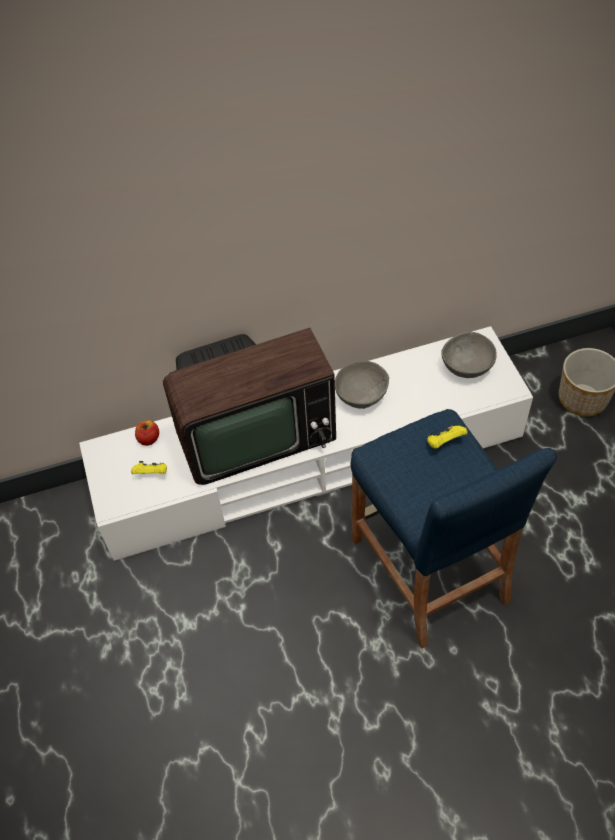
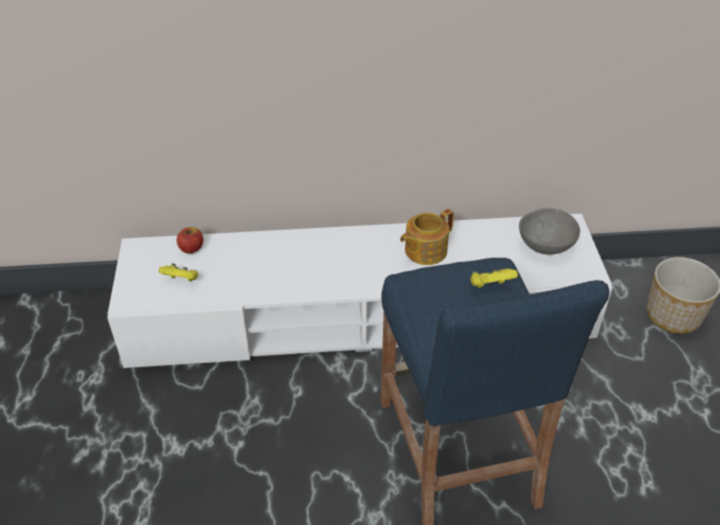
camera: 10 degrees right, 10 degrees down
television [163,328,336,485] -> none
grey bowl [335,361,389,409] -> teapot [400,209,454,265]

